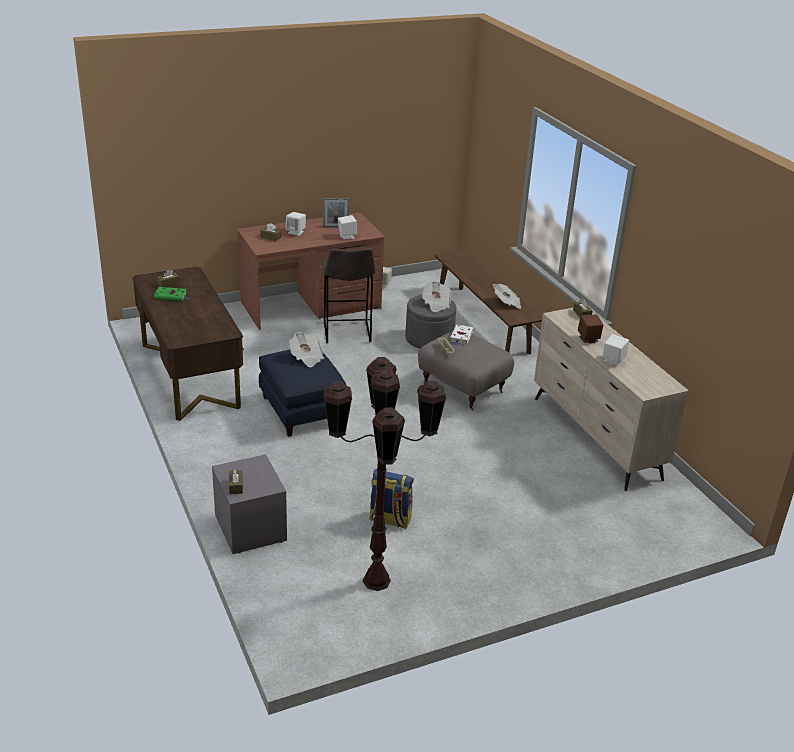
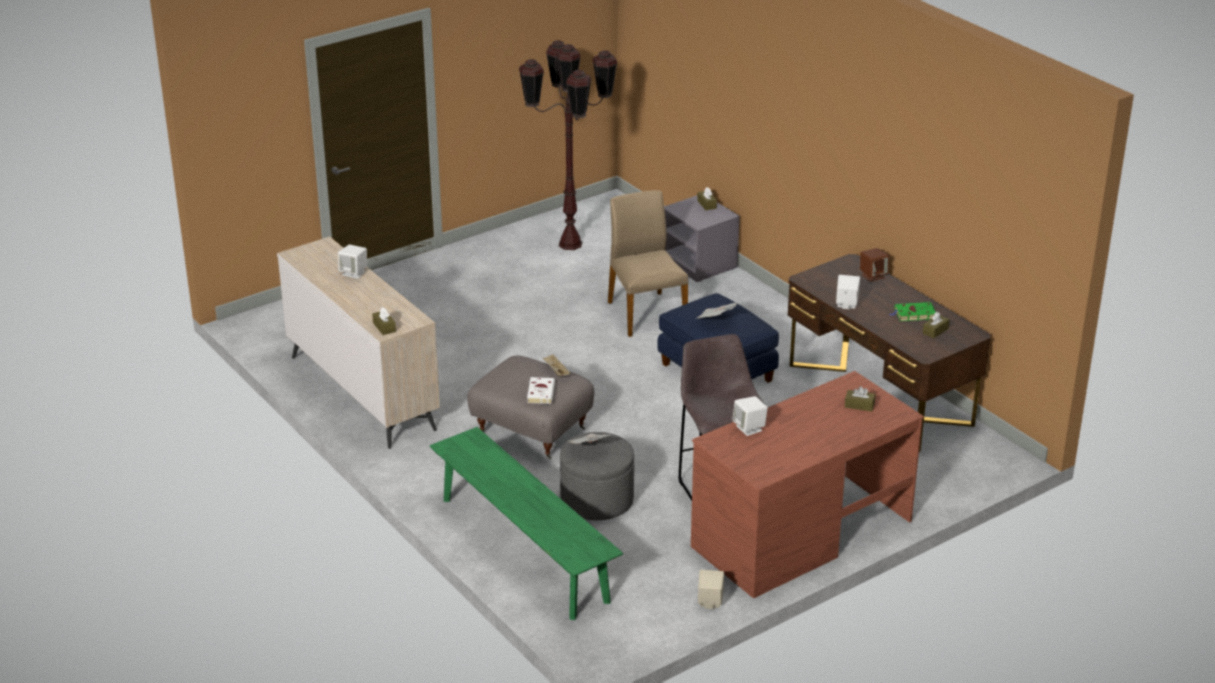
camera: 170 degrees right, 0 degrees up
white speaker [286,212,306,236] -> white speaker moved to [836,275,860,309]
picture frame [323,198,349,227] -> none
backpack [369,469,414,529] -> none
brown bench [434,250,542,354] -> green bench [430,427,623,620]
newspaper [493,284,521,309] -> none
brown speaker [578,314,603,343] -> brown speaker moved to [860,248,889,282]
none -> beige chair [608,190,688,337]

